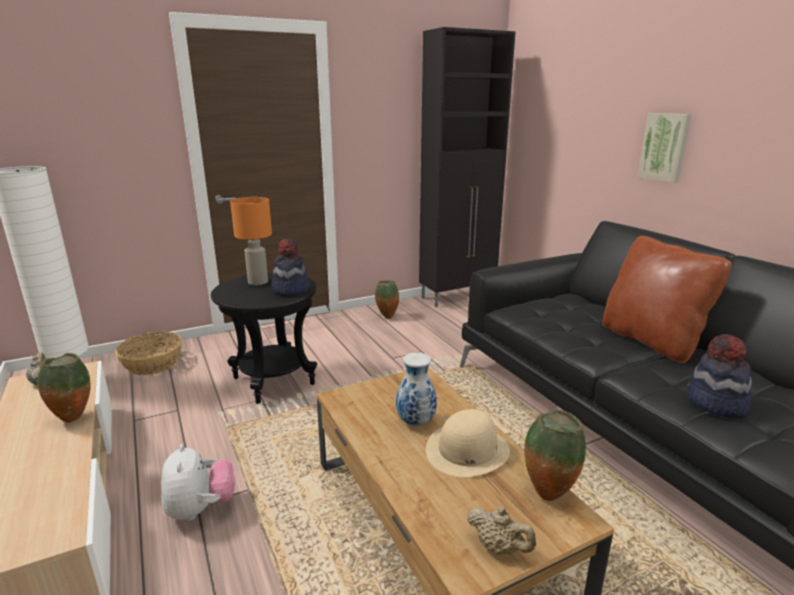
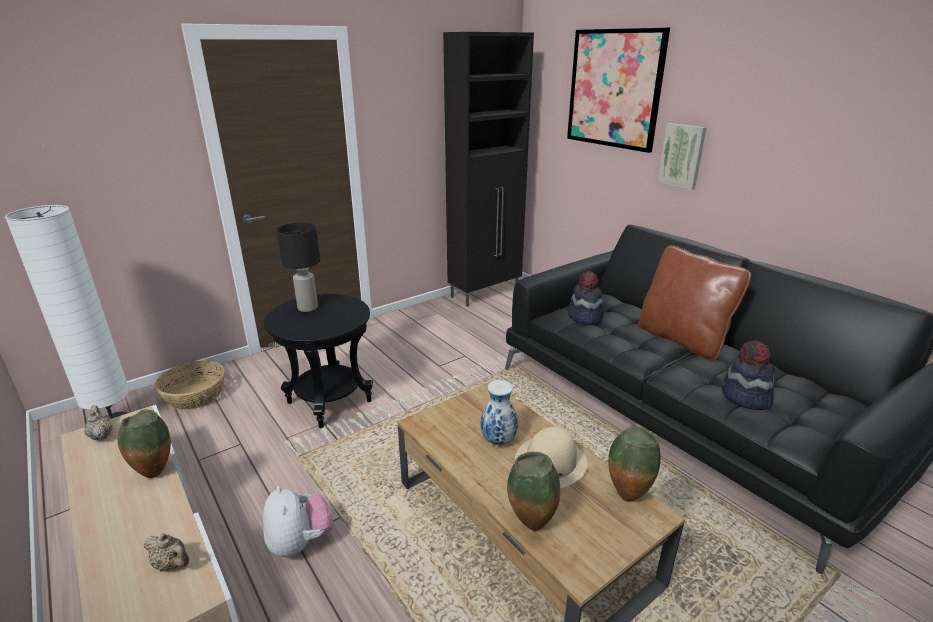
camera: 10 degrees left, 5 degrees up
orange table lamp [230,197,272,285] -> black table lamp [276,223,320,312]
hat [271,238,310,296] -> hat moved to [568,271,604,325]
vase [375,280,399,319] -> vase moved to [507,452,560,531]
beige teapot [467,506,536,555] -> beige teapot moved to [144,533,189,571]
none -> picture [567,28,670,153]

